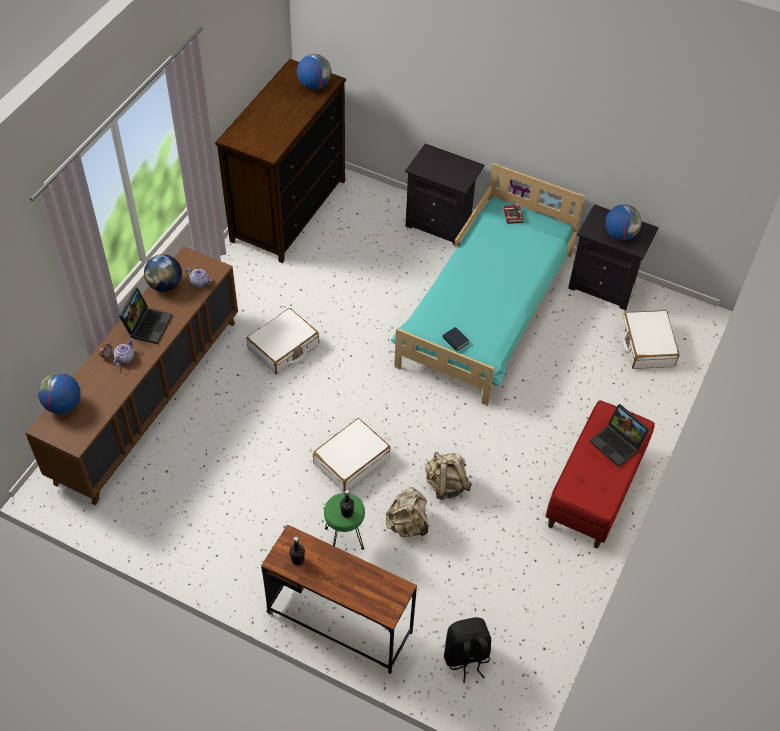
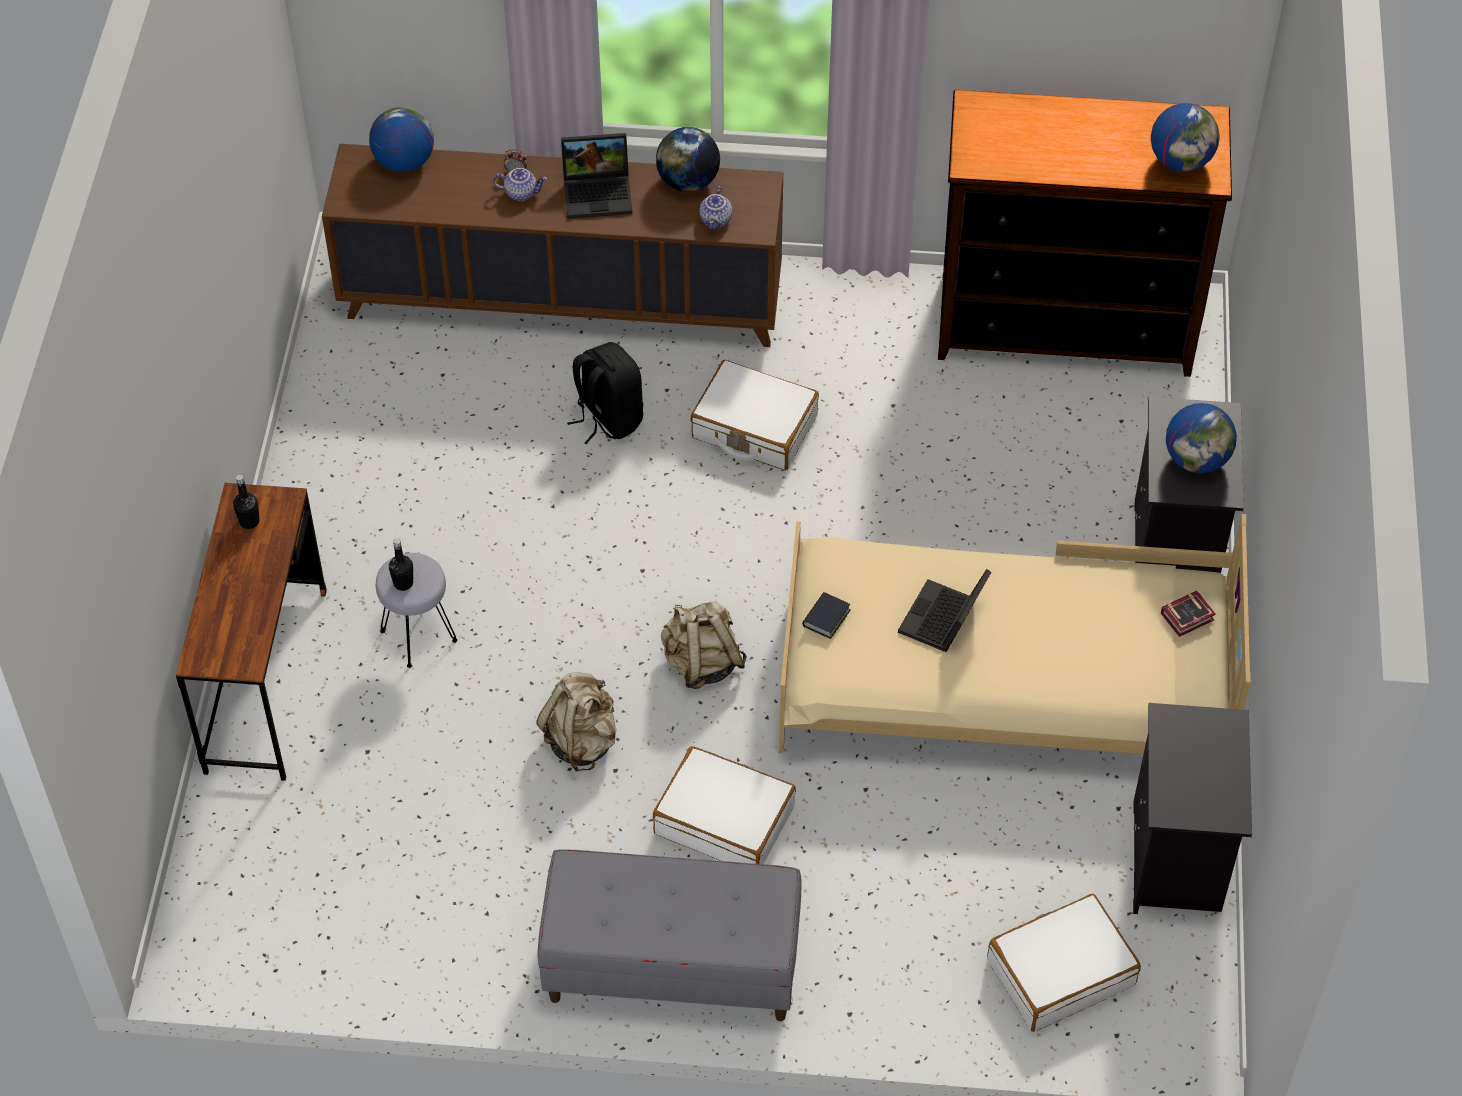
camera: 70 degrees right, 0 degrees up
white suitcase [313,418,390,493] -> white suitcase moved to [653,746,796,864]
green stool [324,493,365,550] -> grey stool [376,553,457,668]
beige backpack [385,487,428,537] -> beige backpack moved to [661,601,747,689]
turquoise bed [391,163,585,406] -> beige bed [779,514,1251,754]
black backpack [444,617,491,683] -> black backpack moved to [567,342,643,444]
red bench [545,400,655,548] -> grey bench [538,849,801,1021]
laptop [589,404,650,467] -> laptop moved to [898,569,991,652]
globe [605,204,642,240] -> globe moved to [1166,403,1237,473]

